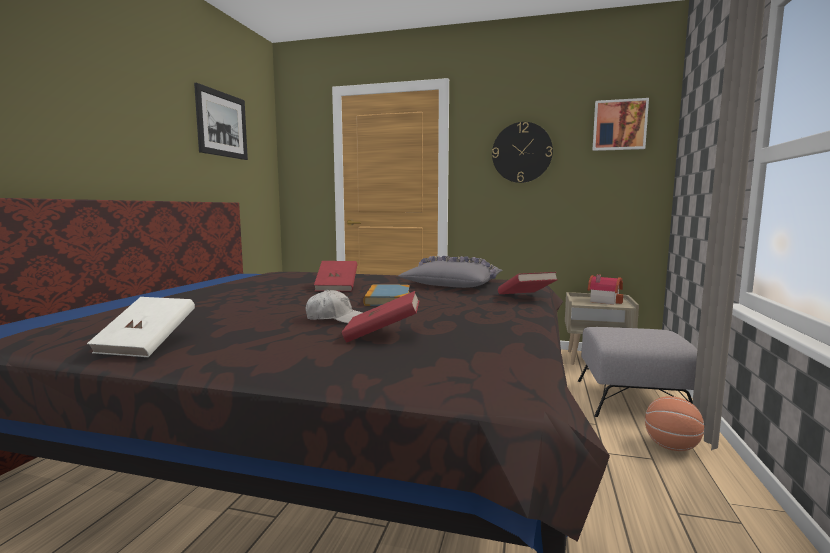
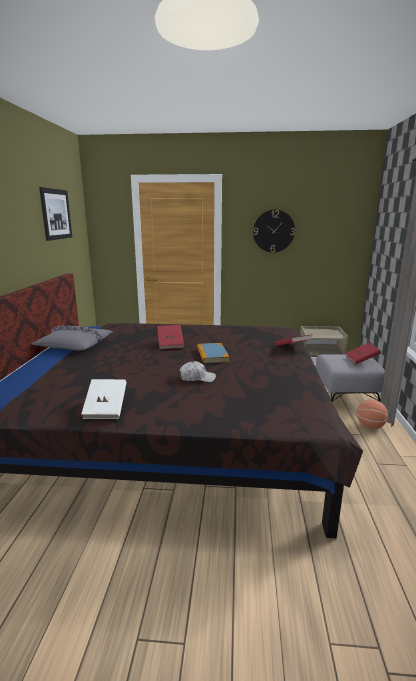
camera: 10 degrees left, 10 degrees up
red book [342,291,420,342] -> red book moved to [345,343,381,364]
grey pillow [398,256,503,288] -> grey pillow moved to [32,325,113,351]
toy house [588,274,623,305] -> none
picture [592,98,649,151] -> none

